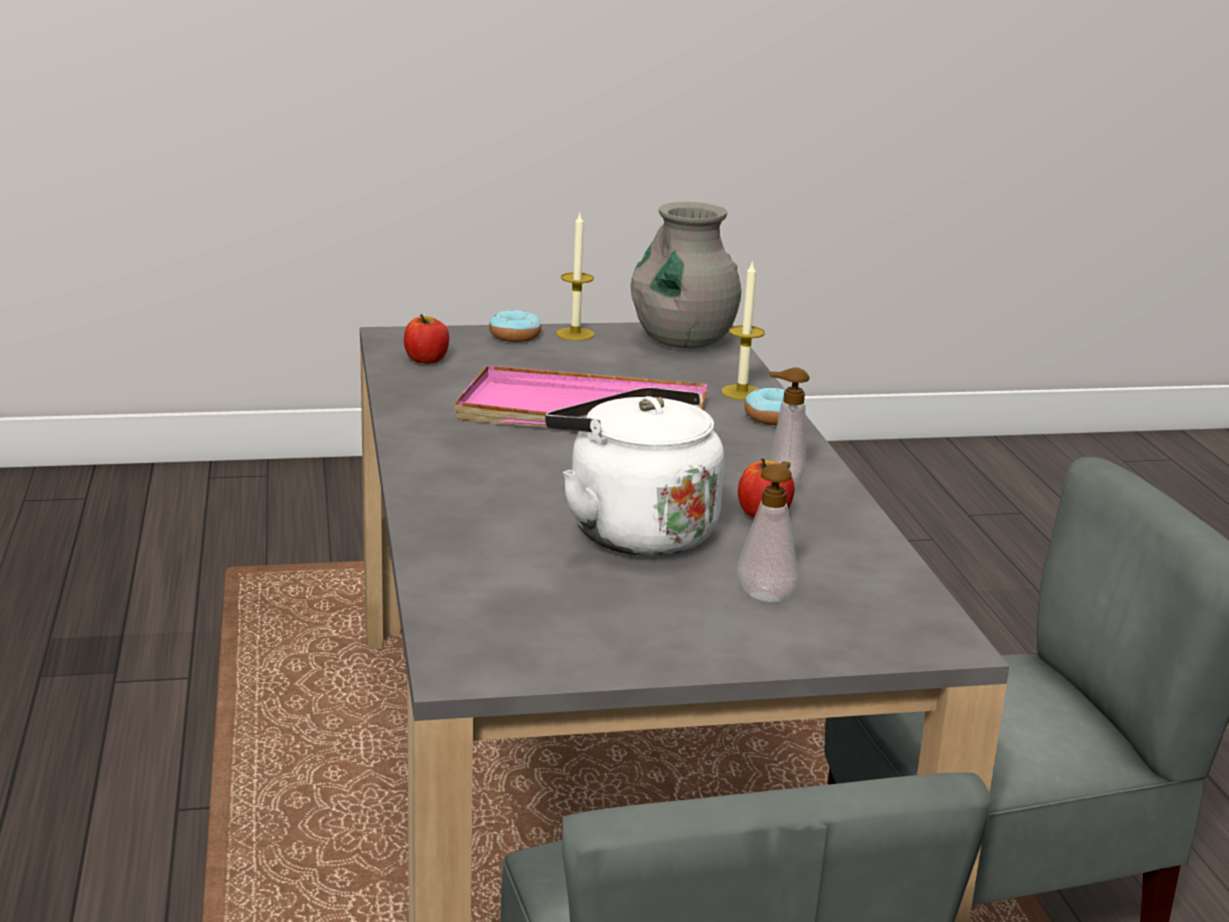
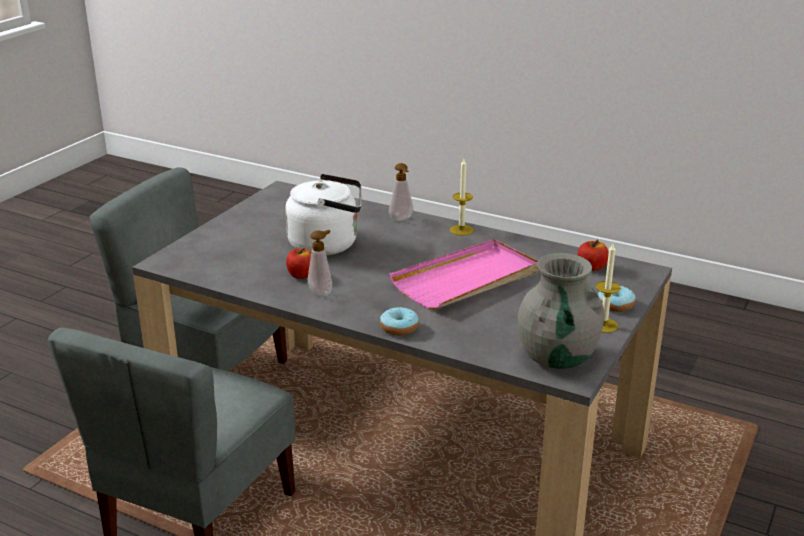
camera: 130 degrees right, 5 degrees up
candle [721,260,765,400] -> candle moved to [450,159,474,236]
soap dispenser [737,461,798,602] -> soap dispenser moved to [389,163,413,221]

